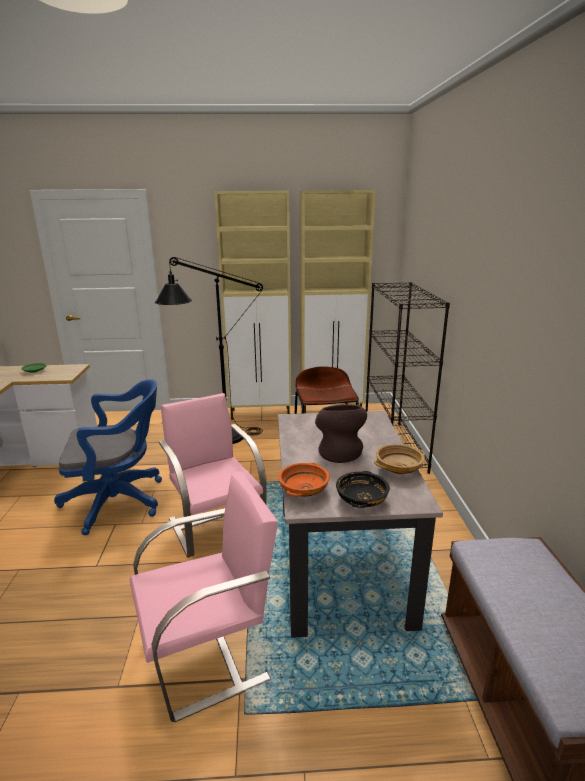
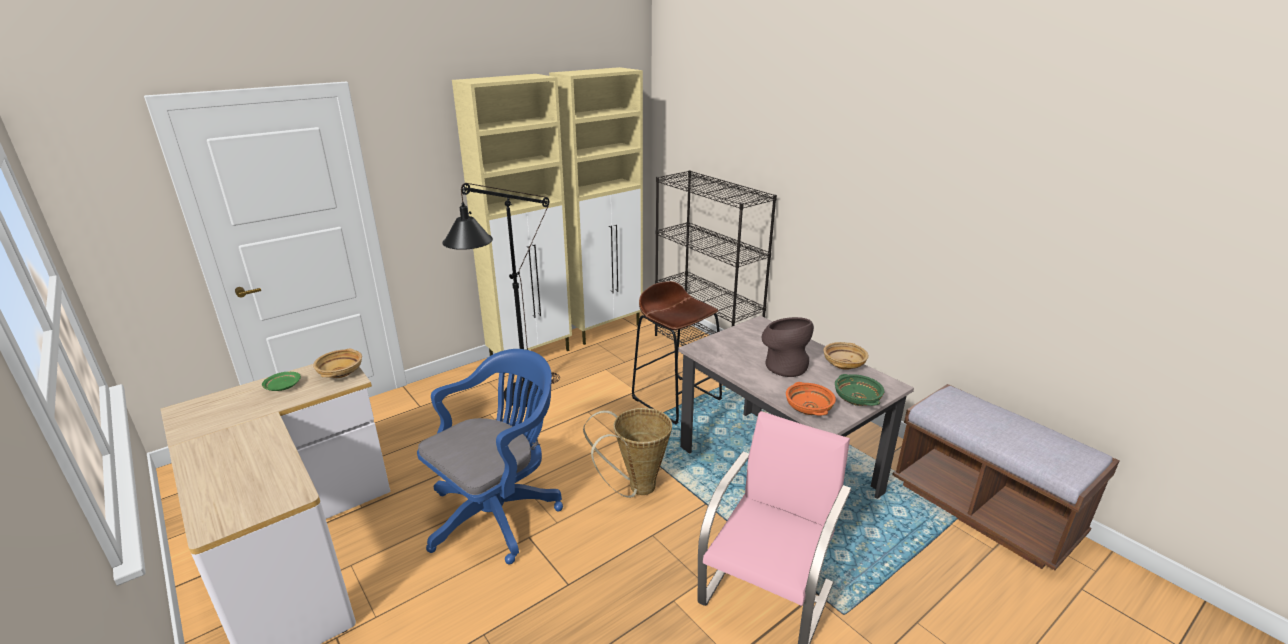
camera: 35 degrees left, 5 degrees up
pink chair [159,393,267,558] -> basket [583,408,672,498]
black bowl [336,471,390,508] -> green bowl [835,374,884,406]
none -> beige bowl [313,349,362,378]

